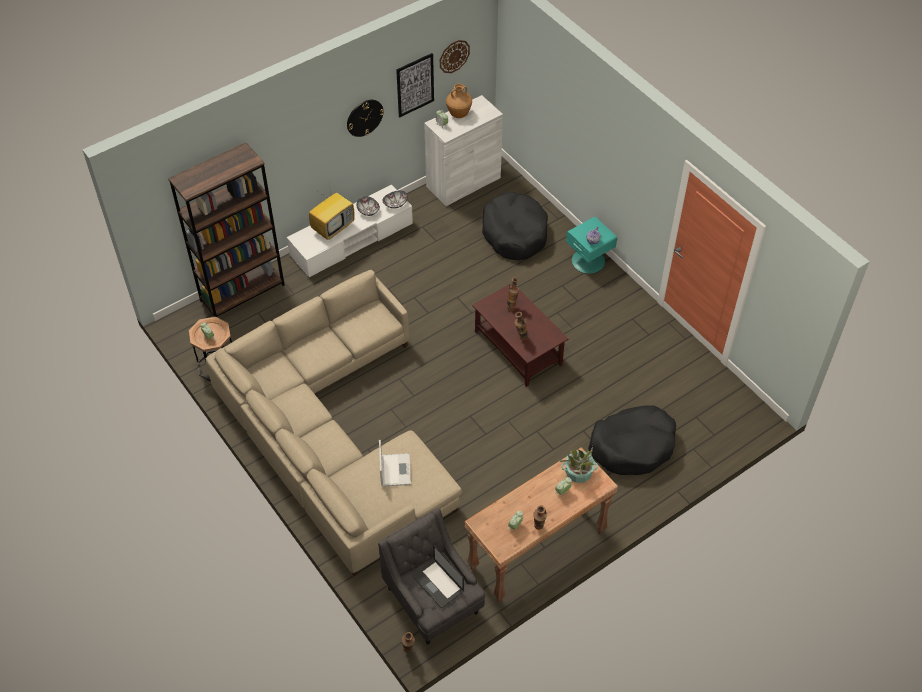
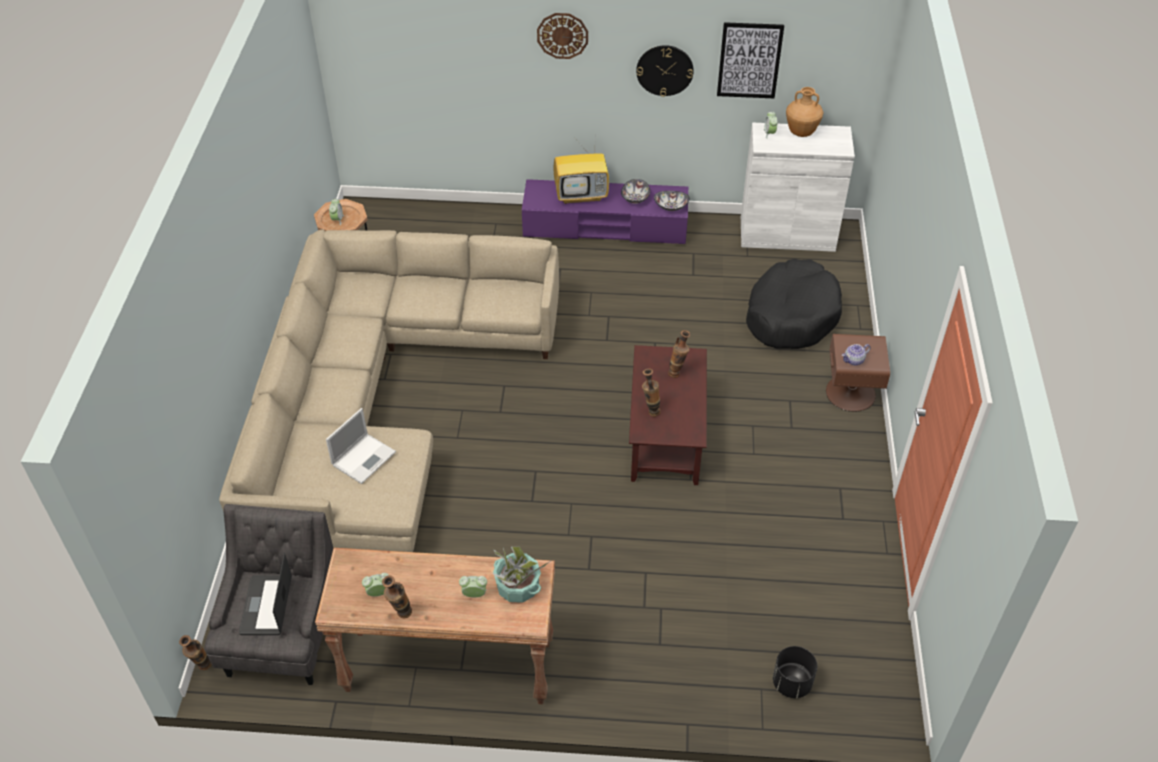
camera: 40 degrees right, 5 degrees down
brown bookcase [168,143,285,317] -> none
white tv stand [287,185,413,277] -> purple tv stand [522,179,688,244]
wall clock [440,40,470,73] -> wall clock moved to [537,13,588,59]
turquoise nightstand [566,217,617,274] -> brown nightstand [826,334,890,412]
black dog bed [588,405,676,475] -> none
none -> black planter [773,646,817,698]

